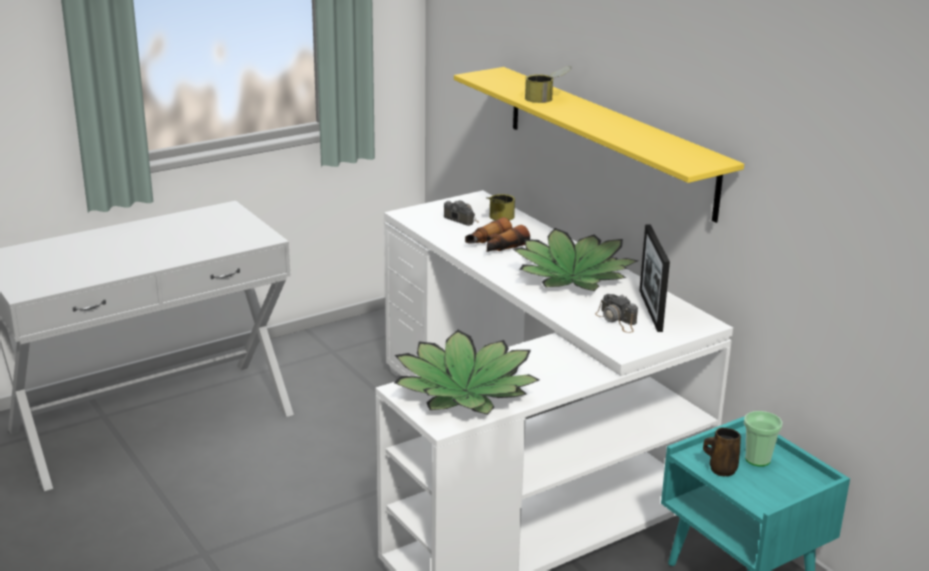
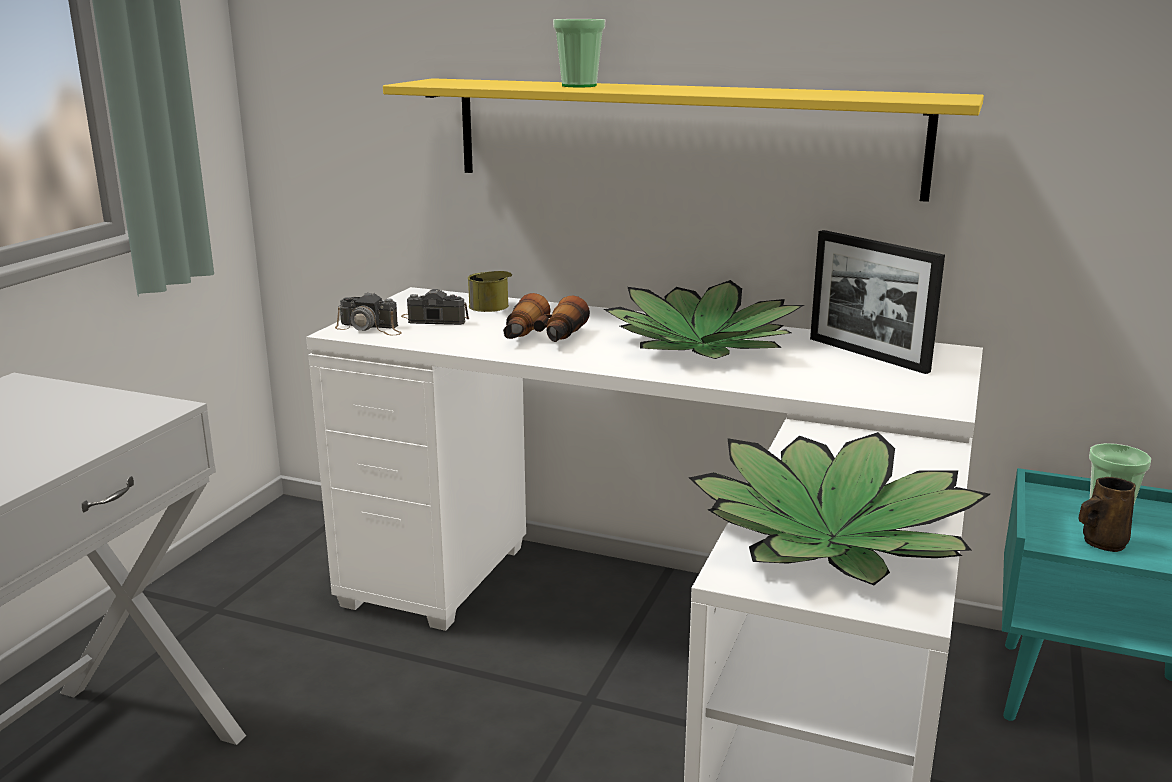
camera: 35 degrees left, 5 degrees down
can [525,66,572,103] -> cup [553,19,605,87]
camera [595,294,638,333] -> camera moved to [335,292,402,335]

